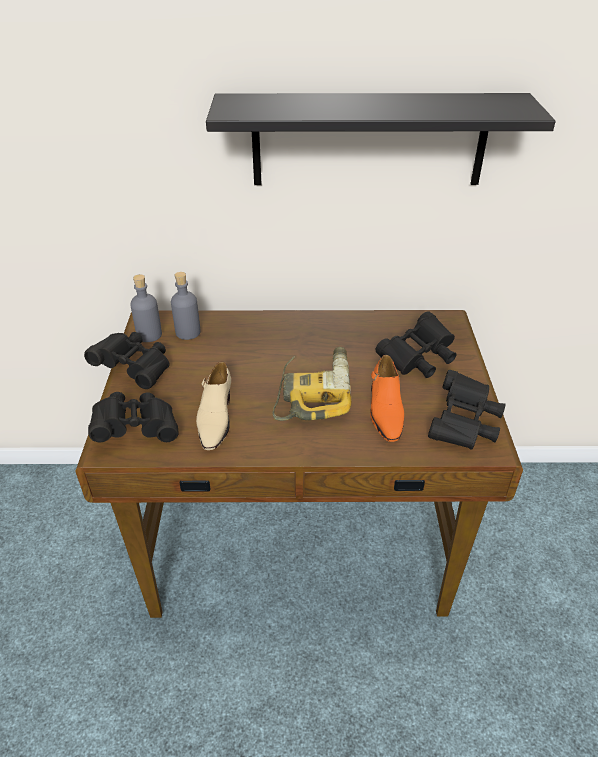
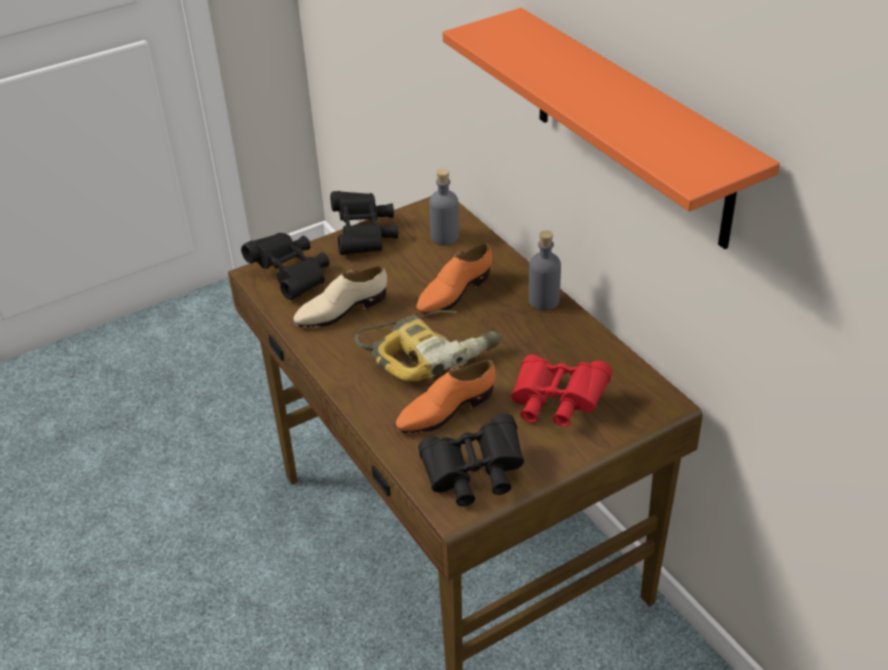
camera: 60 degrees right, 0 degrees up
grey bottle [130,274,162,342] -> grey bottle moved to [529,230,561,311]
black shelf [206,93,556,185] -> orange shelf [443,8,780,249]
black binoculars [376,312,457,378] -> red binoculars [511,355,612,427]
none -> orange shoe [415,243,492,315]

